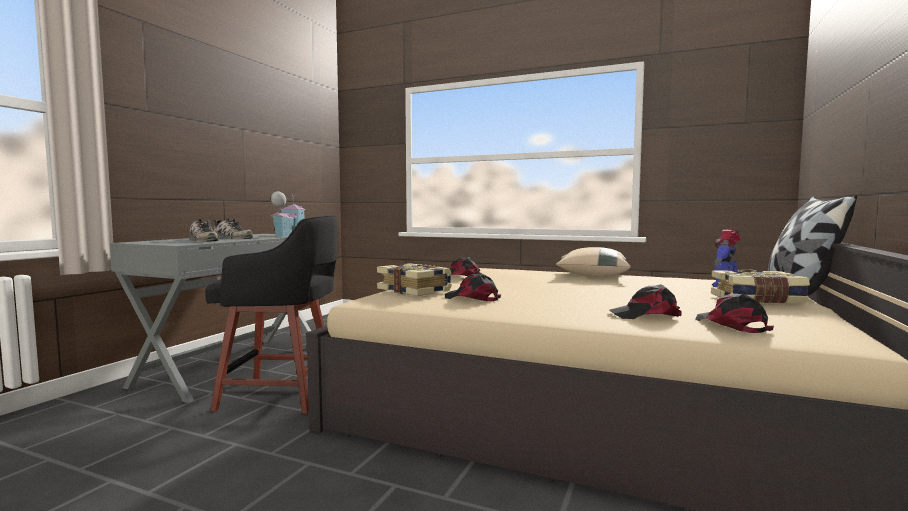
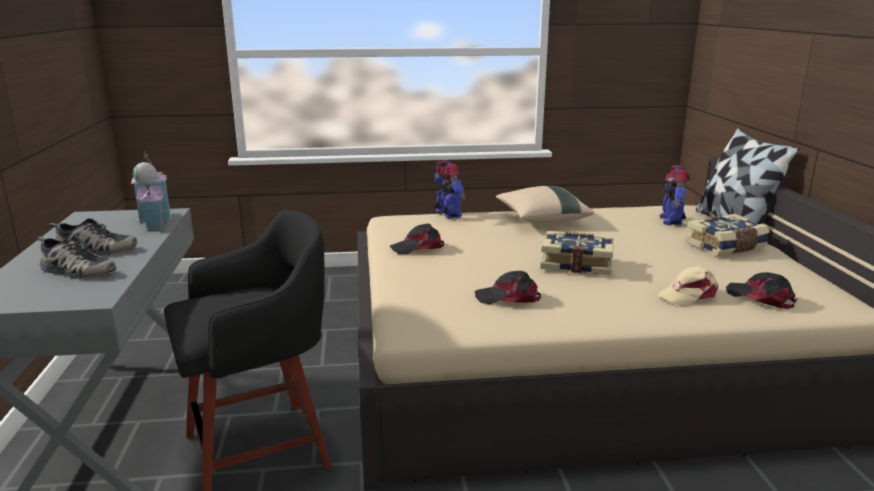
camera: 30 degrees left, 15 degrees up
book [377,263,452,296] -> book moved to [541,231,613,275]
black cap [610,284,682,319] -> beige cap [658,266,718,306]
none -> toy robot [434,160,466,219]

